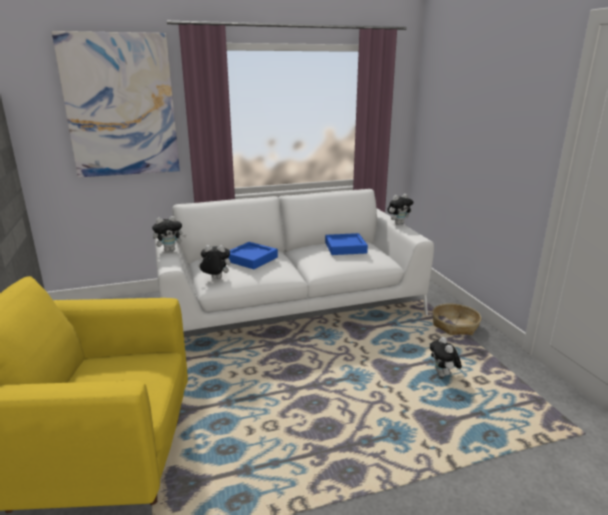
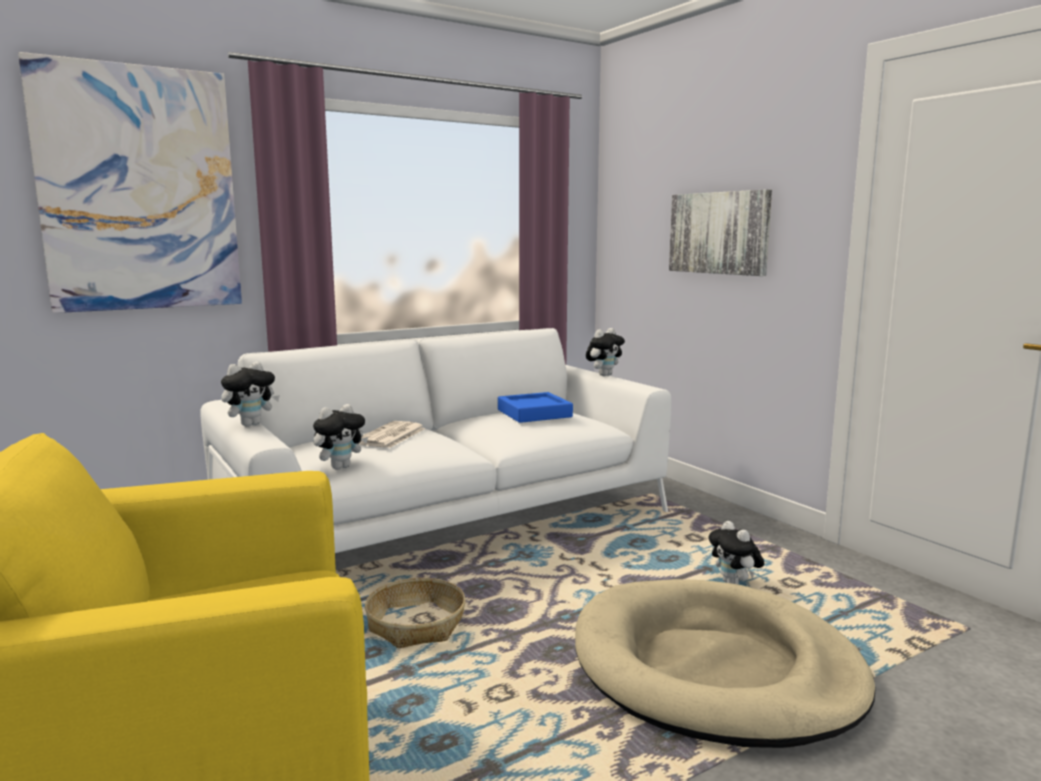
camera: 15 degrees left, 10 degrees down
plush toy [198,245,230,279] -> plush toy turned 150 degrees clockwise [313,404,368,470]
blue tray [228,242,278,269] -> newspaper [358,421,426,448]
basket [432,303,481,335] -> basket moved to [365,578,466,648]
none -> beige dog bed [575,579,875,748]
none -> picture [669,189,772,276]

